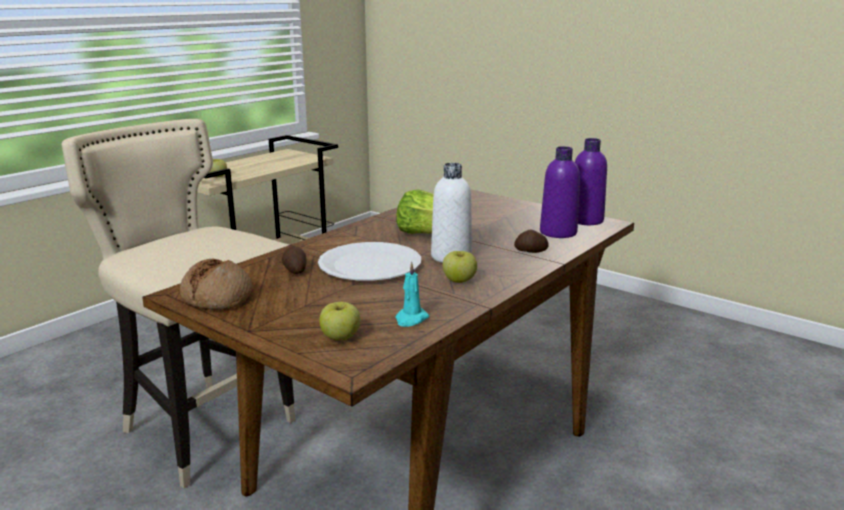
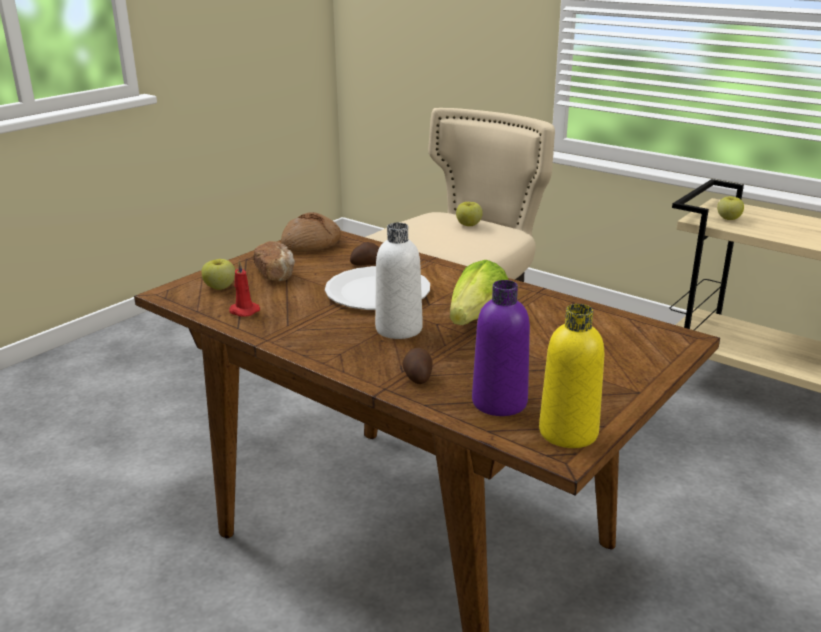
camera: 90 degrees right, 5 degrees up
turquoise candle [396,262,429,327] -> red candle [229,261,260,317]
apple [443,251,477,283] -> apple moved to [456,202,483,226]
purple bottle [575,138,607,225] -> yellow bottle [539,304,604,448]
none -> bread [253,241,295,281]

